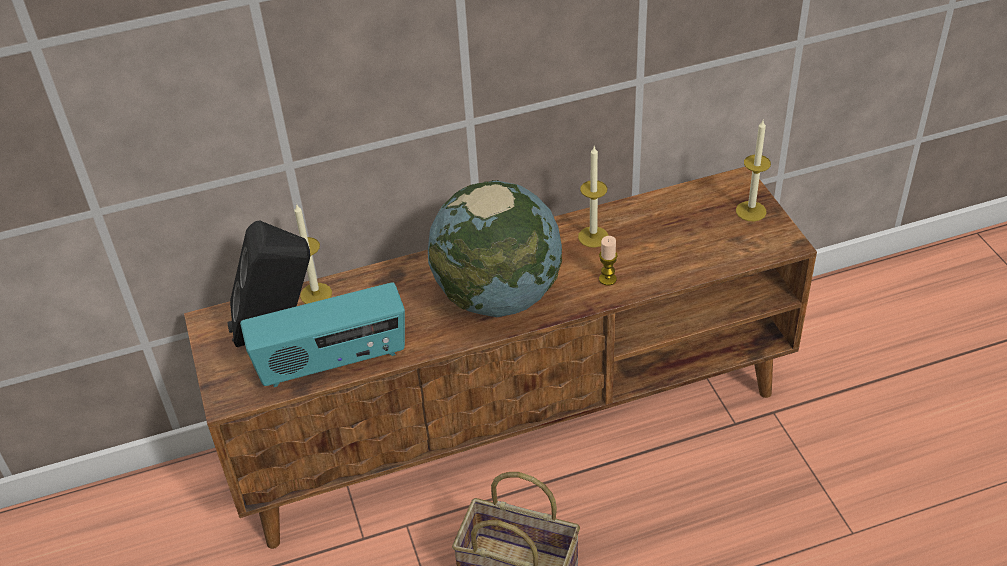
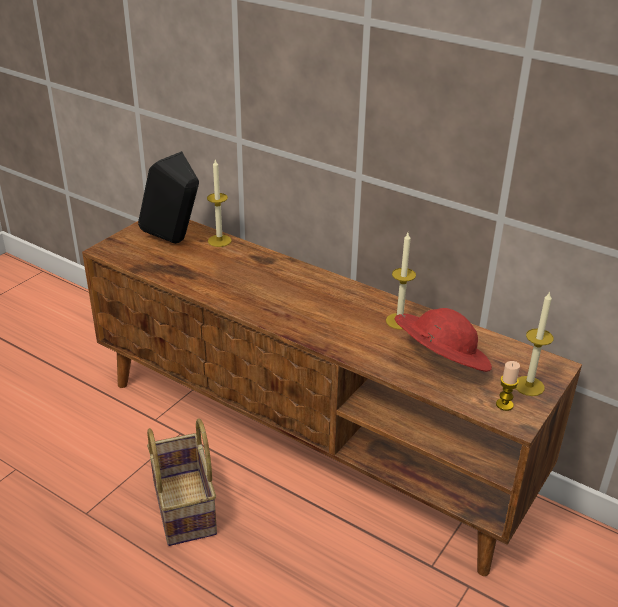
camera: 50 degrees right, 10 degrees down
radio [240,282,405,387] -> none
globe [428,180,562,317] -> none
candle [599,236,618,286] -> candle moved to [496,361,520,411]
none -> red hat [395,308,492,372]

